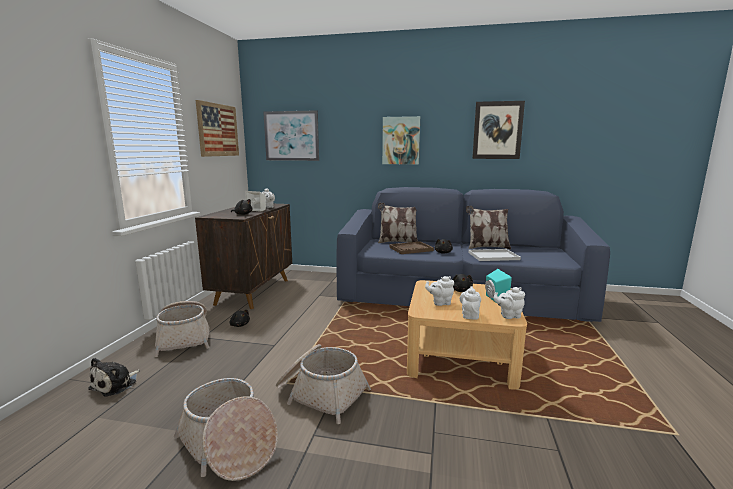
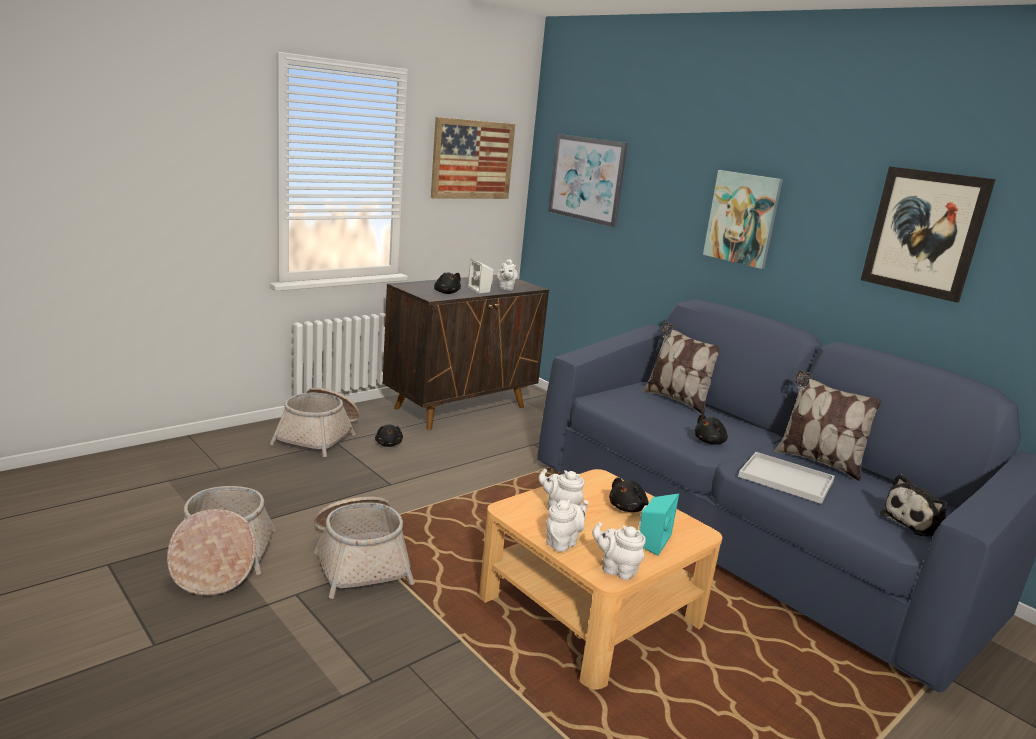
camera: 35 degrees right, 5 degrees up
plush toy [88,358,140,397] -> plush toy moved to [880,474,948,538]
brown tray [389,241,434,254] -> none

